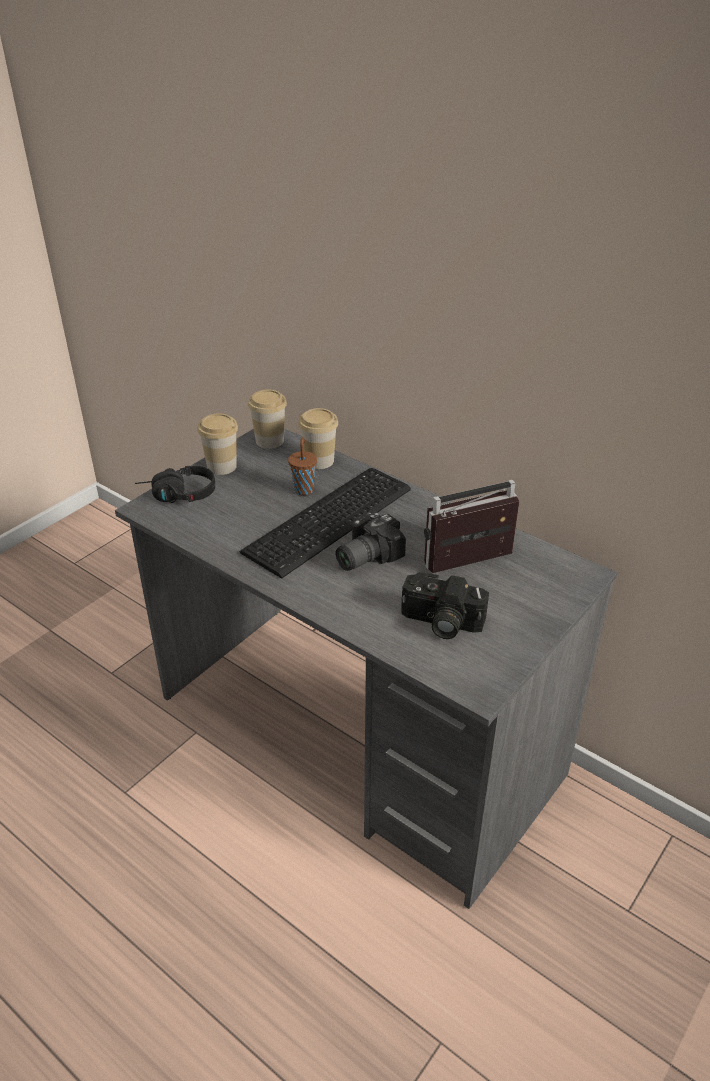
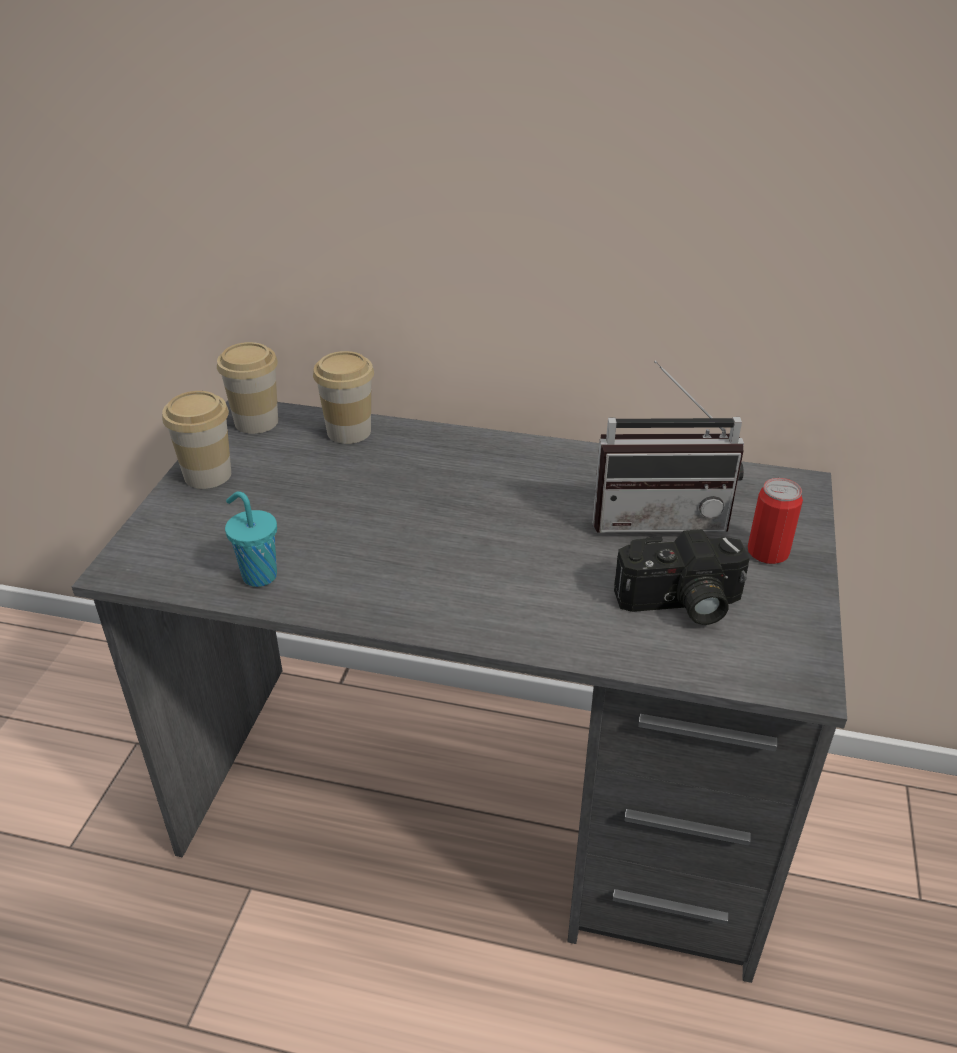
camera: 25 degrees left, 0 degrees up
black headphones [135,466,215,503] -> none
keyboard [240,468,411,579] -> none
brown cup [288,438,317,495] -> none
camera [335,511,406,571] -> none
radio [424,480,519,573] -> radio turned 135 degrees counterclockwise [592,360,744,533]
none -> turquoise cup [225,491,277,587]
none -> can [747,478,803,564]

